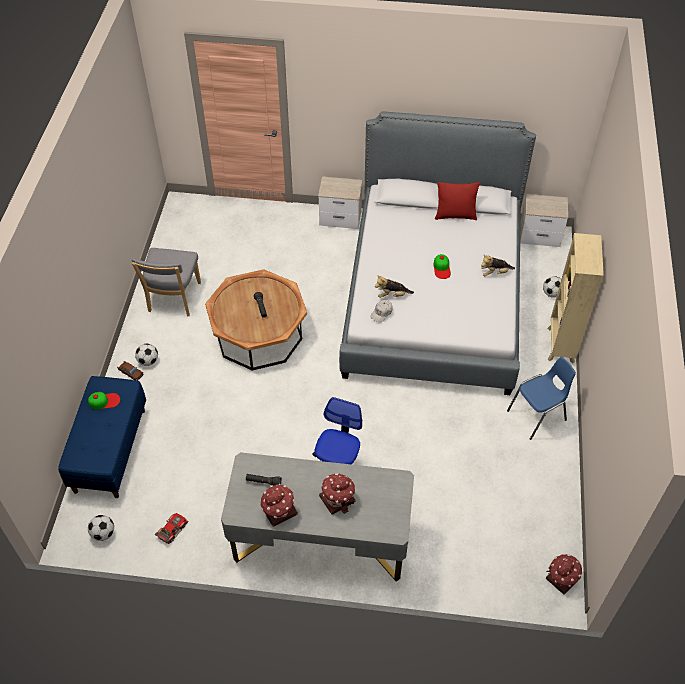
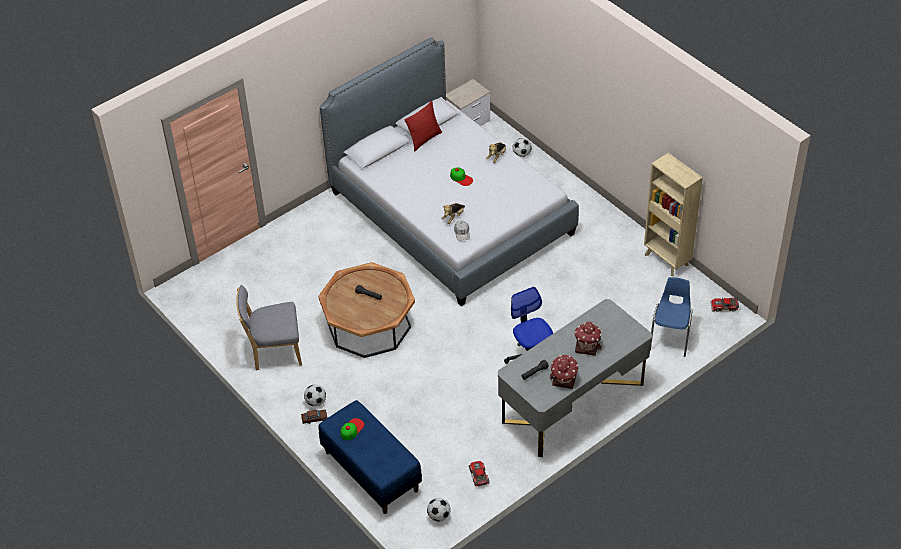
camera: 45 degrees left, 5 degrees down
grey chair [132,248,201,316] -> grey chair turned 120 degrees clockwise [236,285,302,370]
nightstand [318,176,362,229] -> none
blue chair [507,357,576,440] -> blue chair moved to [650,277,693,357]
toy house [546,554,582,595] -> toy car [711,297,739,312]
beige bookcase [547,233,604,363] -> beige bookcase moved to [644,153,703,276]

